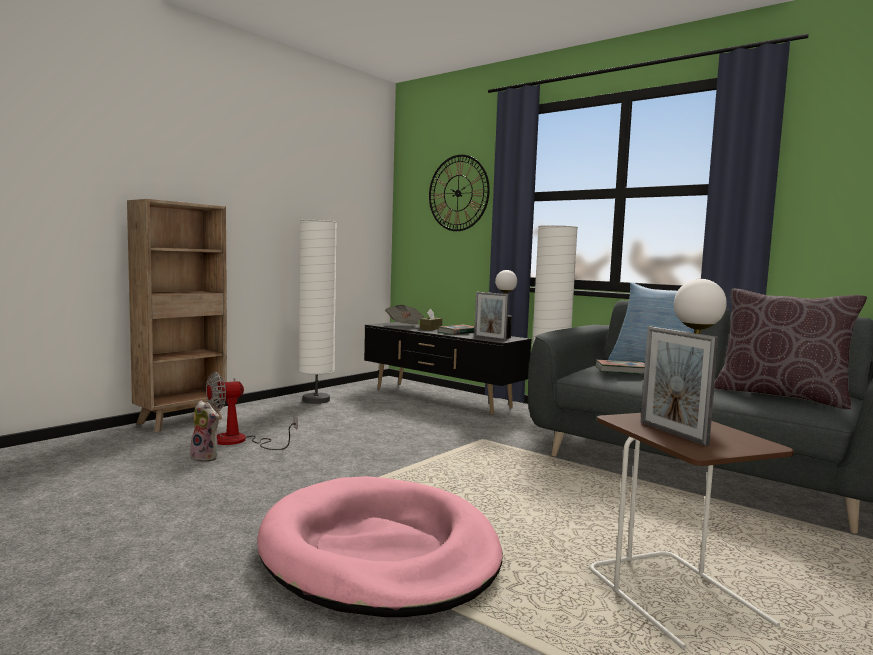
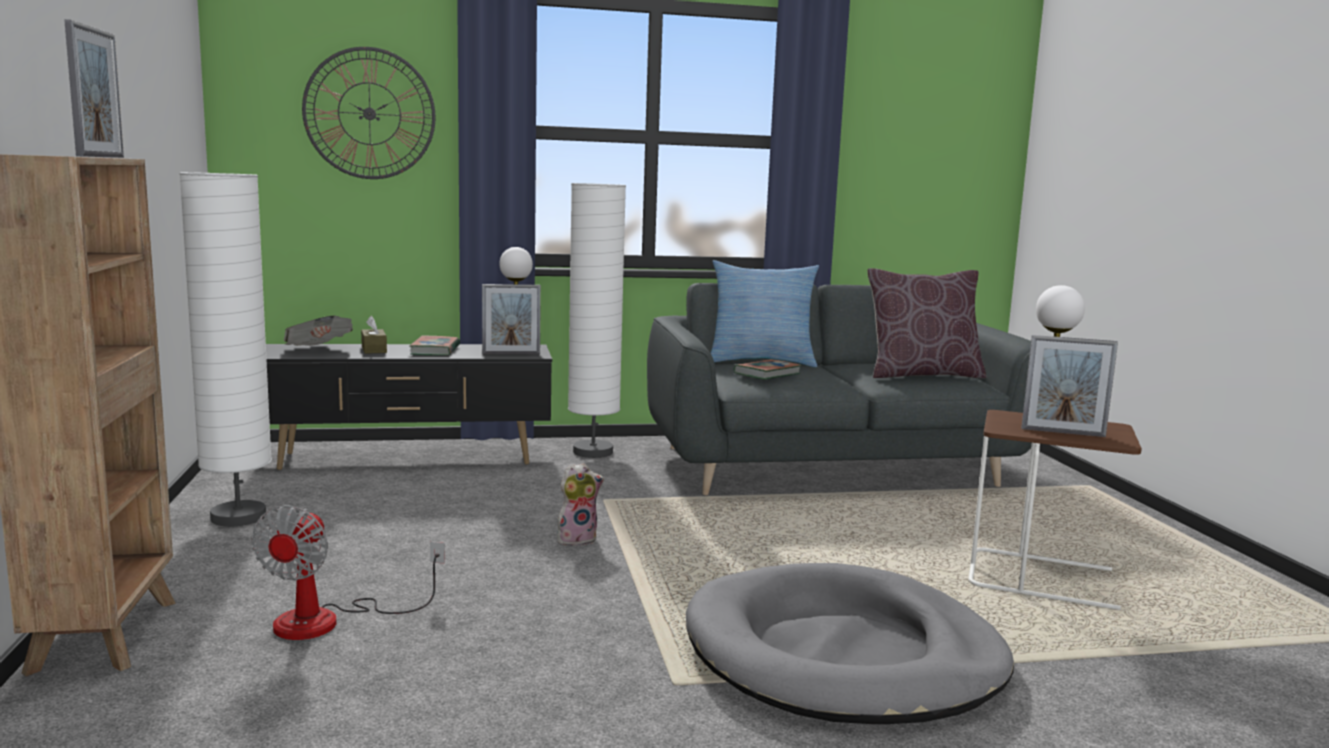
camera: 50 degrees left, 5 degrees up
plush toy [190,401,219,462] -> plush toy moved to [557,463,604,546]
pink dog bed [257,476,503,617] -> grey dog bed [686,563,1014,724]
none -> picture frame [64,19,124,158]

